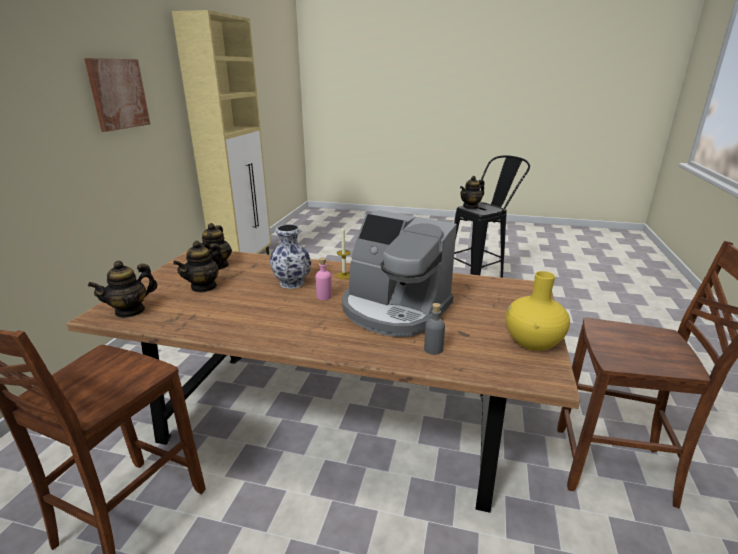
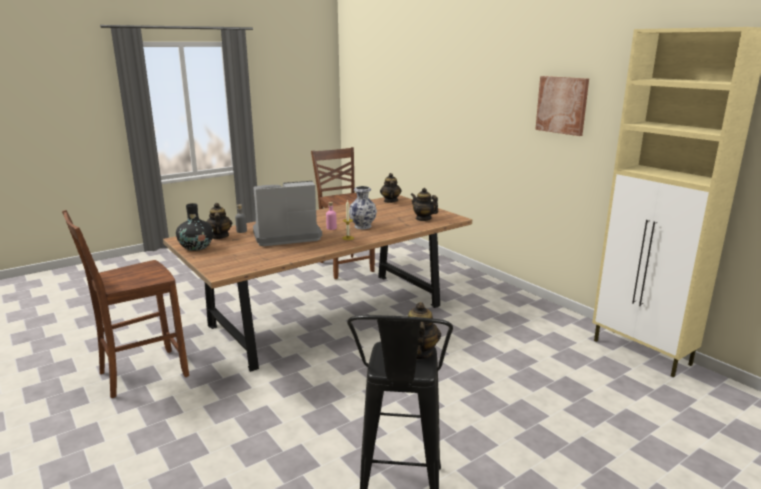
camera: 130 degrees right, 5 degrees down
teapot [173,241,225,293] -> teapot moved to [207,203,232,239]
yellow vase [506,271,570,351] -> black vase [176,203,213,251]

